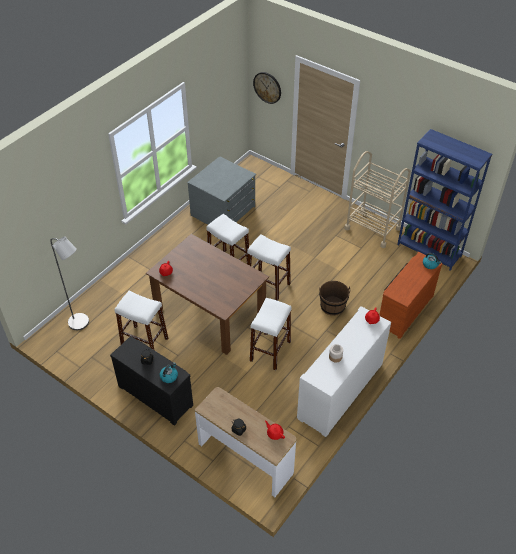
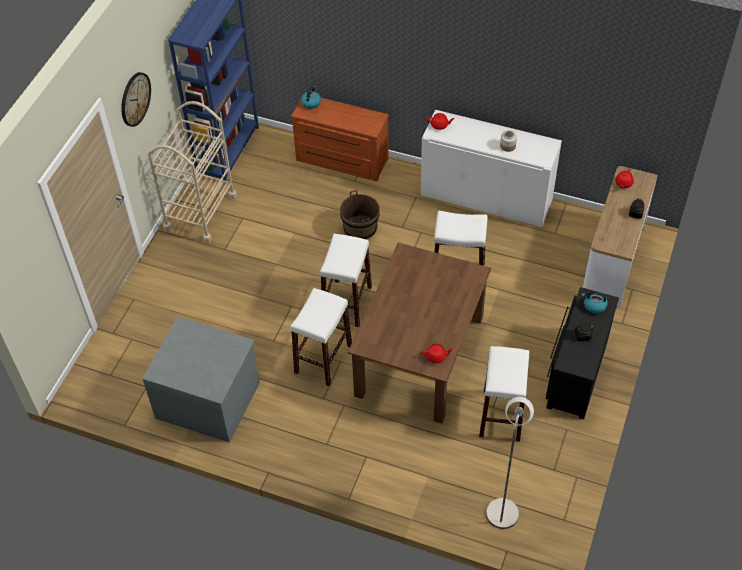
camera: 105 degrees left, 5 degrees up
wall clock [253,72,281,104] -> wall clock moved to [121,72,151,127]

